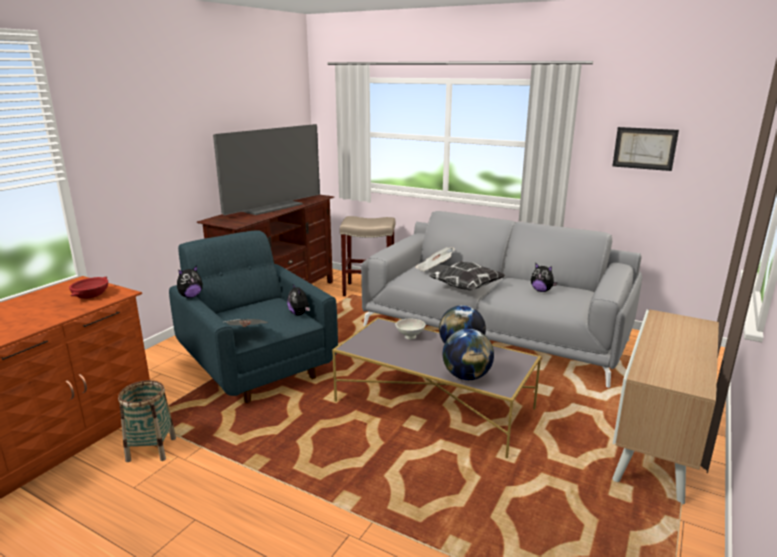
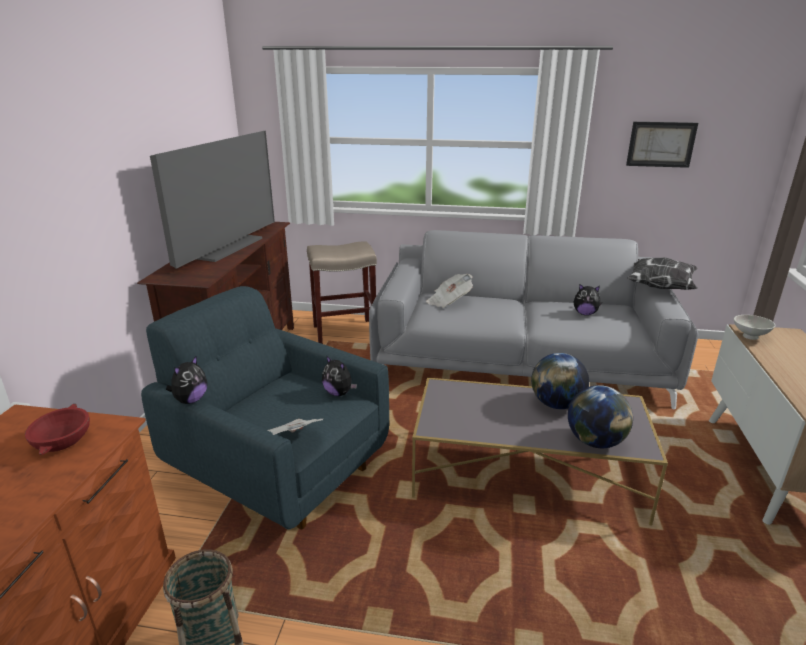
camera: 20 degrees left, 5 degrees up
white bowl [395,319,426,340] -> white bowl moved to [734,315,776,340]
pillow [429,261,505,291] -> pillow moved to [627,257,698,290]

